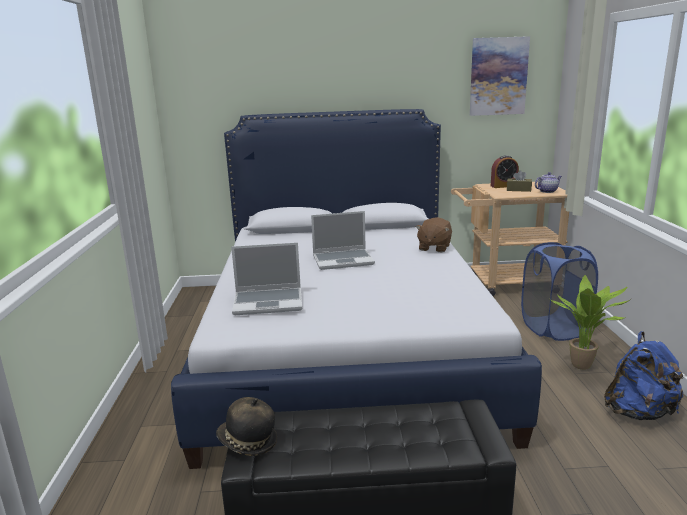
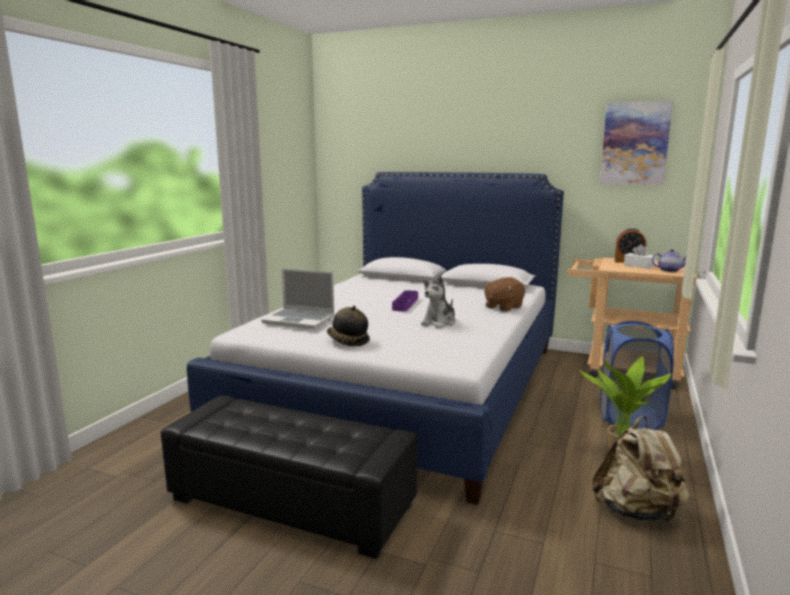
camera: 25 degrees right, 5 degrees down
hat [216,397,277,456] -> hat moved to [327,306,370,346]
laptop [311,211,375,270] -> purple tray [392,290,418,311]
brown tissue box [507,170,532,192] -> white tissue box [624,244,656,269]
blue backpack [604,331,685,420] -> beige backpack [592,416,689,523]
none -> plush toy [421,275,456,328]

